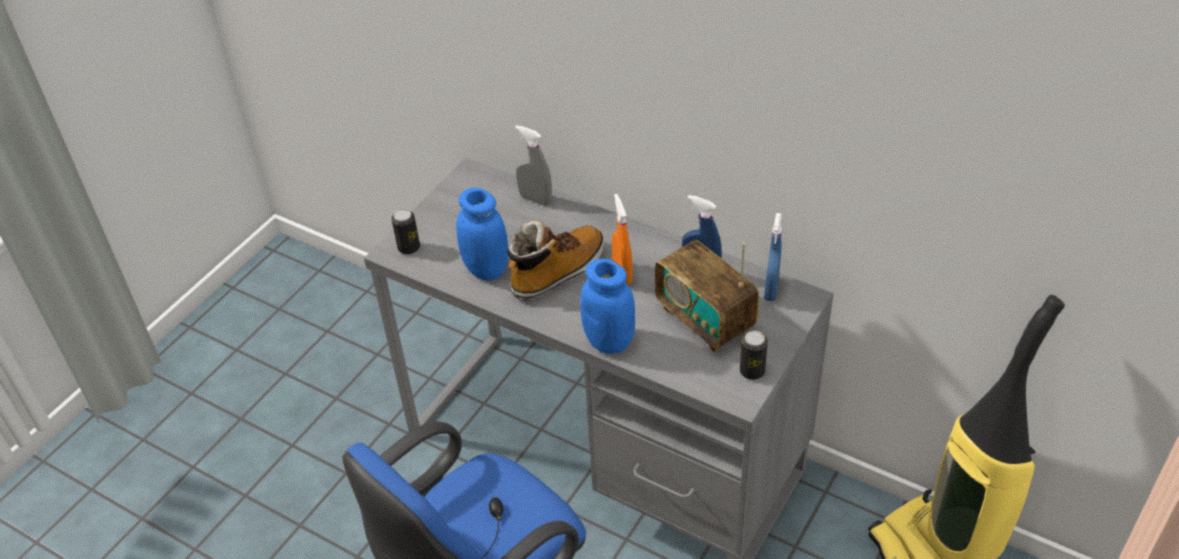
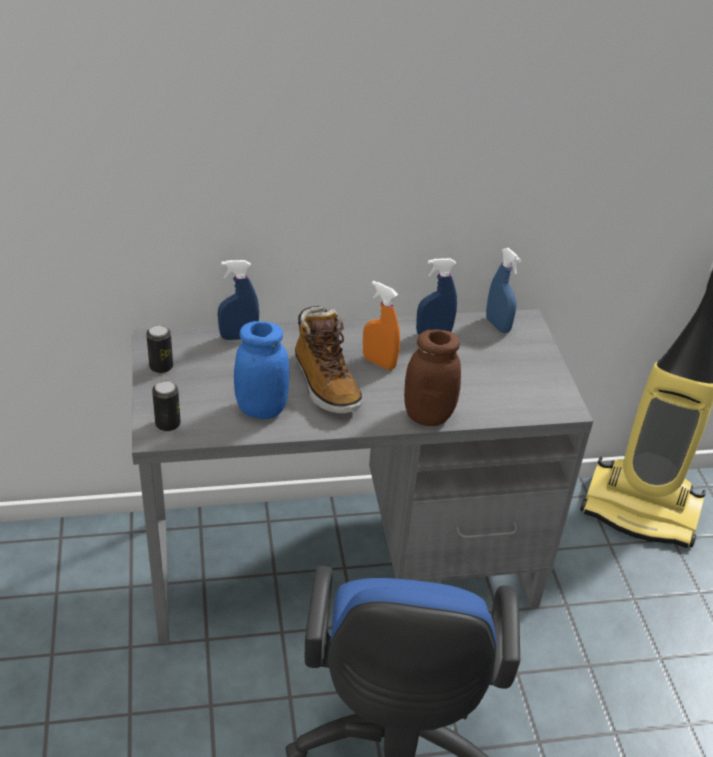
camera: 45 degrees left, 5 degrees down
boot [507,220,604,301] -> boot turned 150 degrees clockwise [295,306,363,413]
grey spray bottle [515,125,552,206] -> blue spray bottle [218,260,259,340]
blue jar [580,258,635,354] -> brown jar [404,329,461,426]
radio [655,240,760,353] -> none
can [740,330,768,380] -> can moved to [146,325,173,373]

